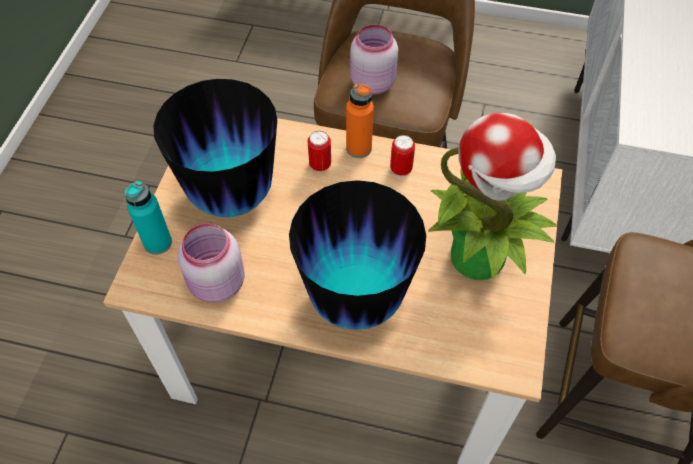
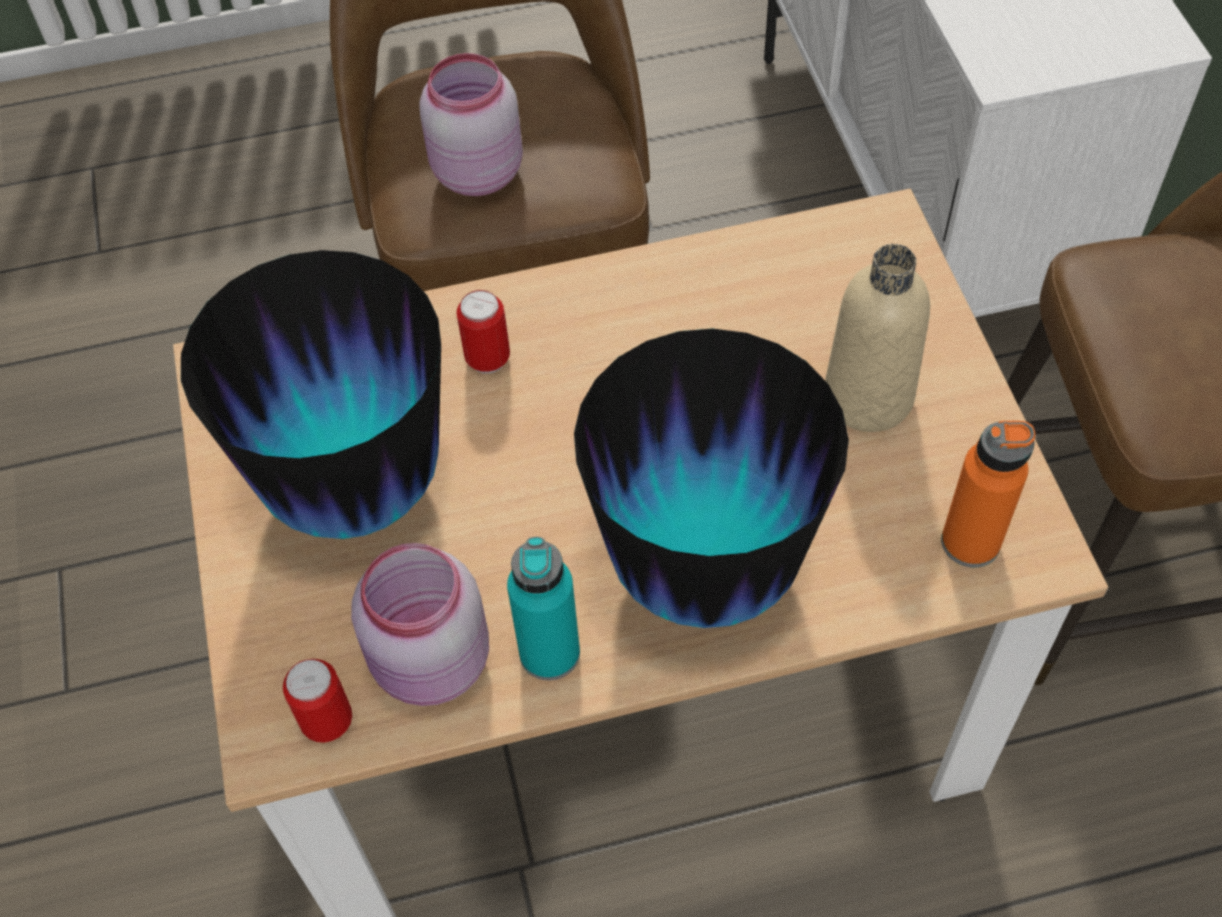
camera: 25 degrees left, 0 degrees up
turquoise bottle [124,180,172,255] -> turquoise bottle moved to [507,537,580,681]
orange bottle [346,83,374,158] -> orange bottle moved to [941,421,1035,567]
can [390,135,415,176] -> can moved to [283,659,352,743]
potted plant [428,113,557,280] -> beige bottle [825,244,930,432]

